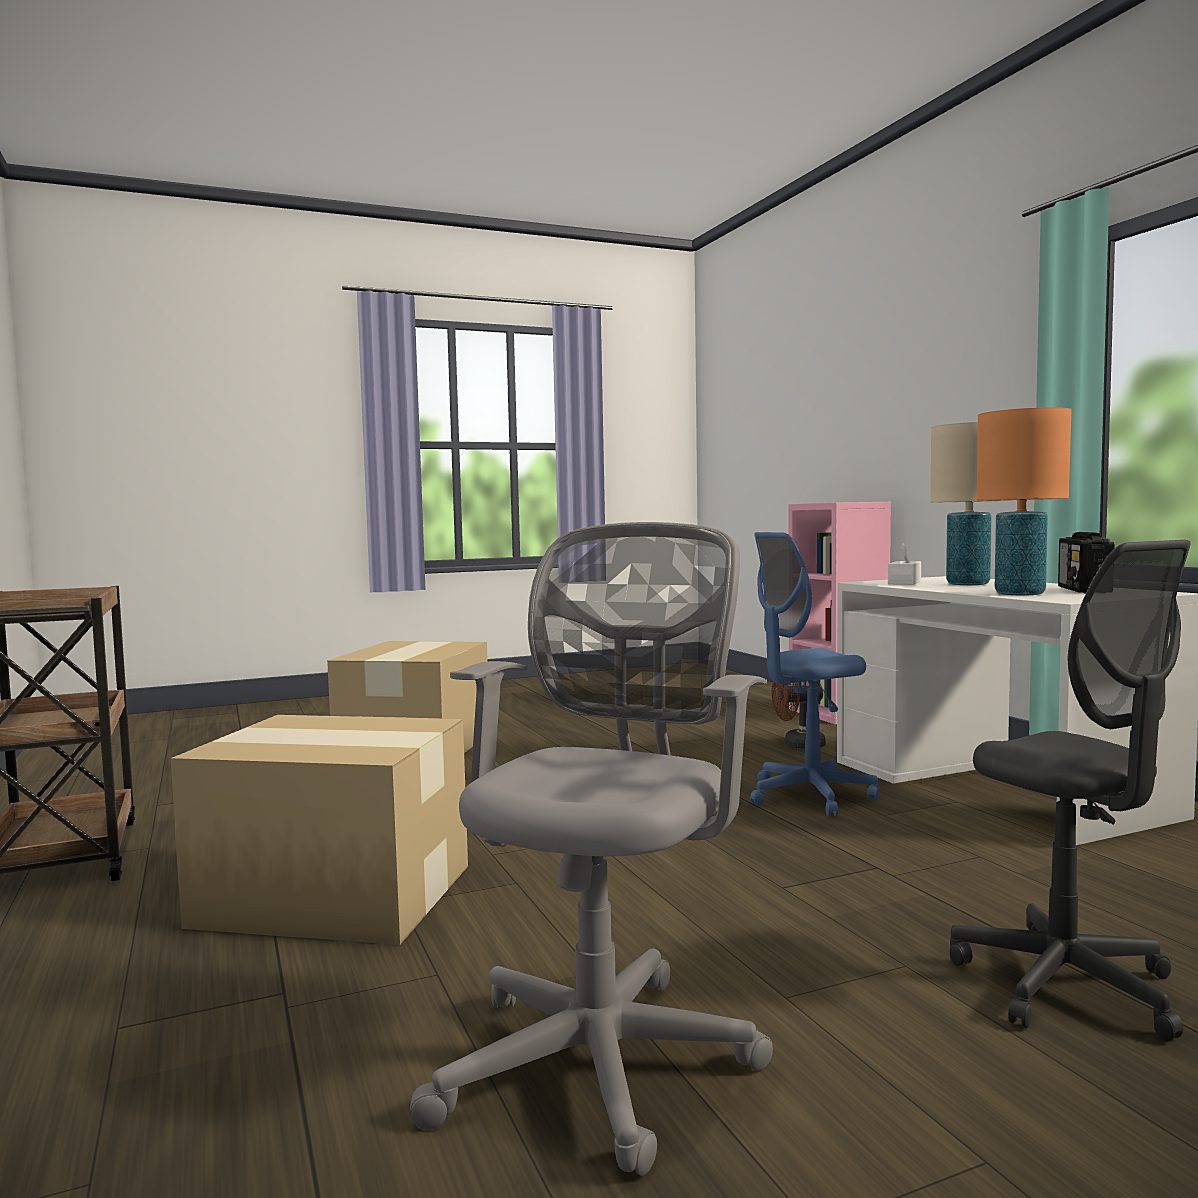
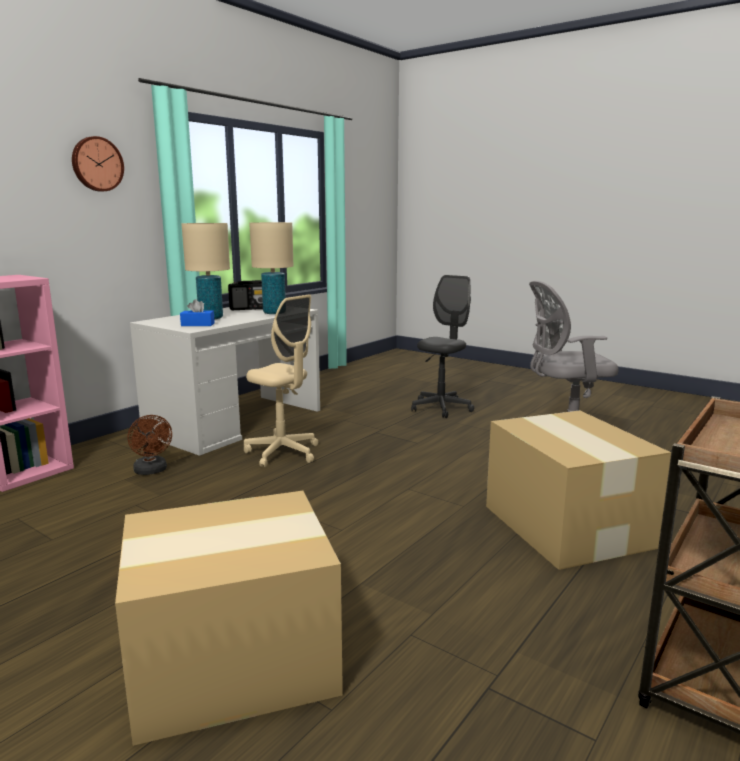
camera: 120 degrees left, 10 degrees up
blue office chair [750,532,879,817] -> beige office chair [244,294,318,467]
white tissue box [888,543,921,585] -> blue tissue box [180,299,215,326]
orange table lamp [977,407,1071,595] -> beige table lamp [249,222,293,314]
none -> wall clock [72,136,124,192]

